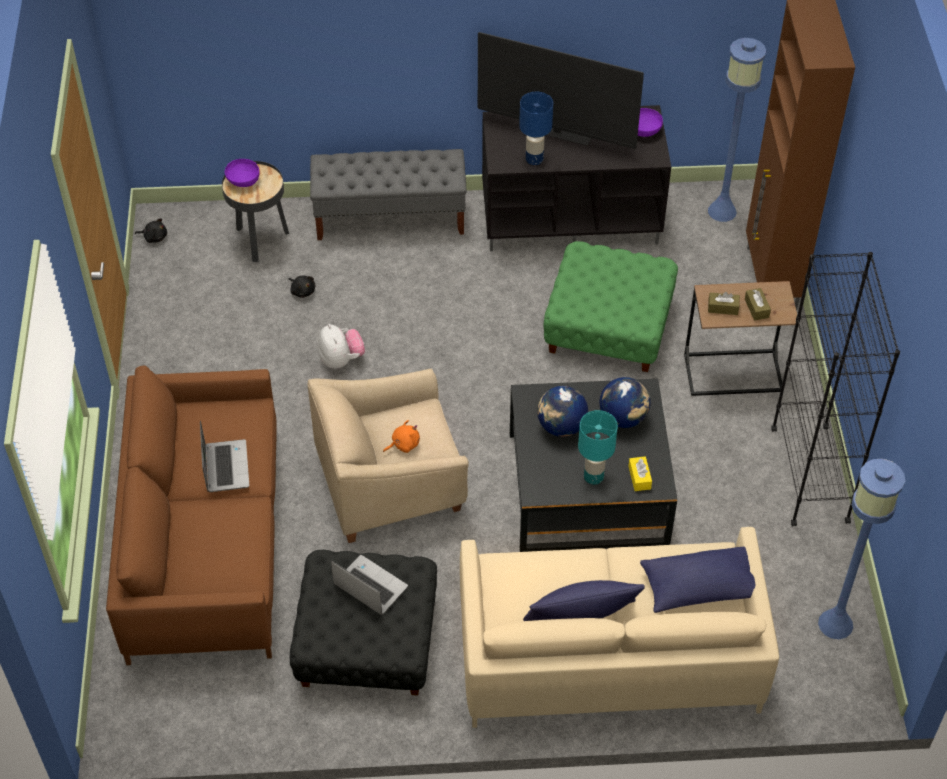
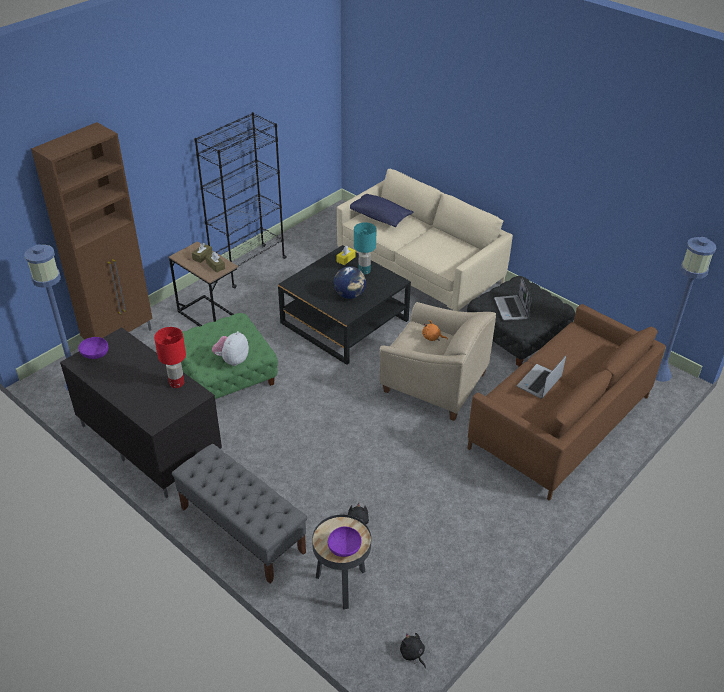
camera: 135 degrees left, 10 degrees down
plush toy [318,324,365,369] -> plush toy moved to [212,331,249,366]
television [478,32,644,149] -> none
blue table lamp [519,92,553,165] -> red table lamp [154,327,186,388]
blue pillow [523,580,645,621] -> none
globe [599,377,650,428] -> none
blue floor lamp [818,459,905,639] -> blue floor lamp moved to [655,237,716,382]

